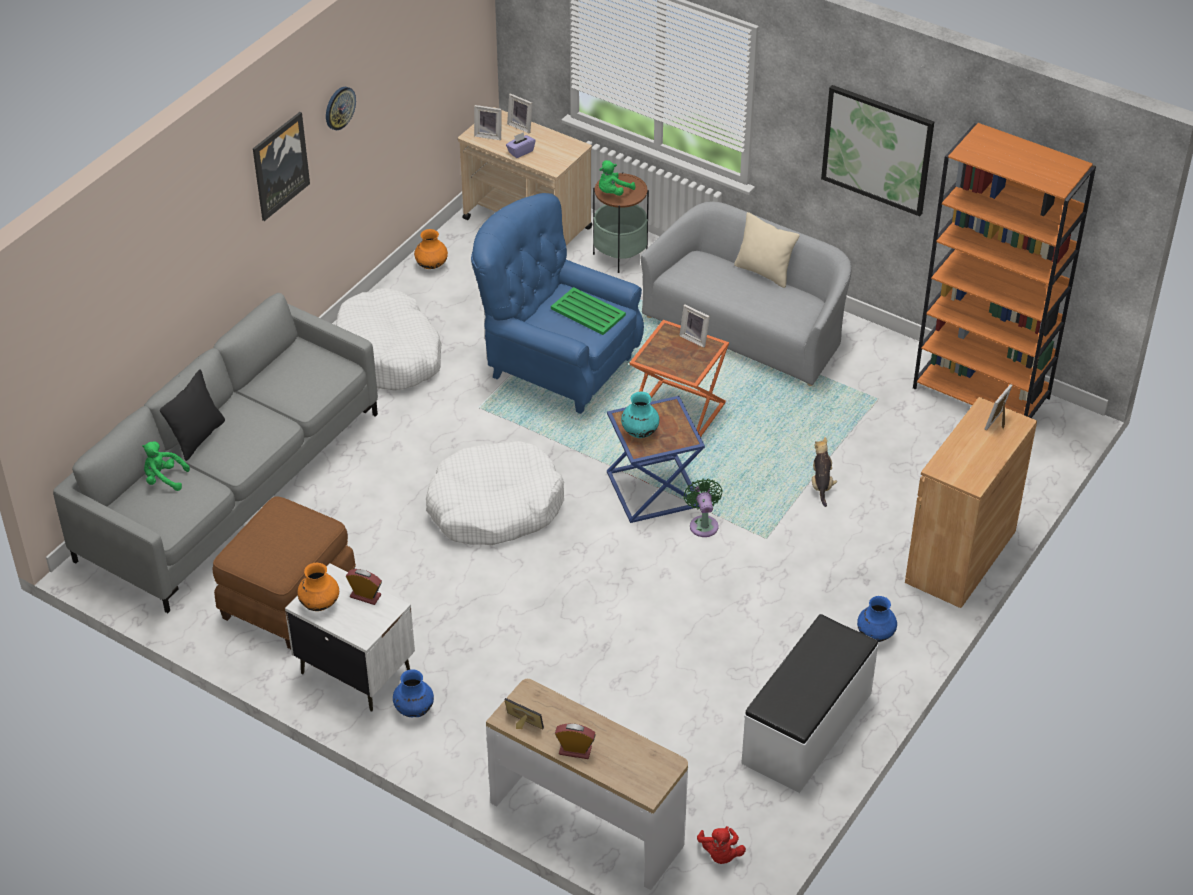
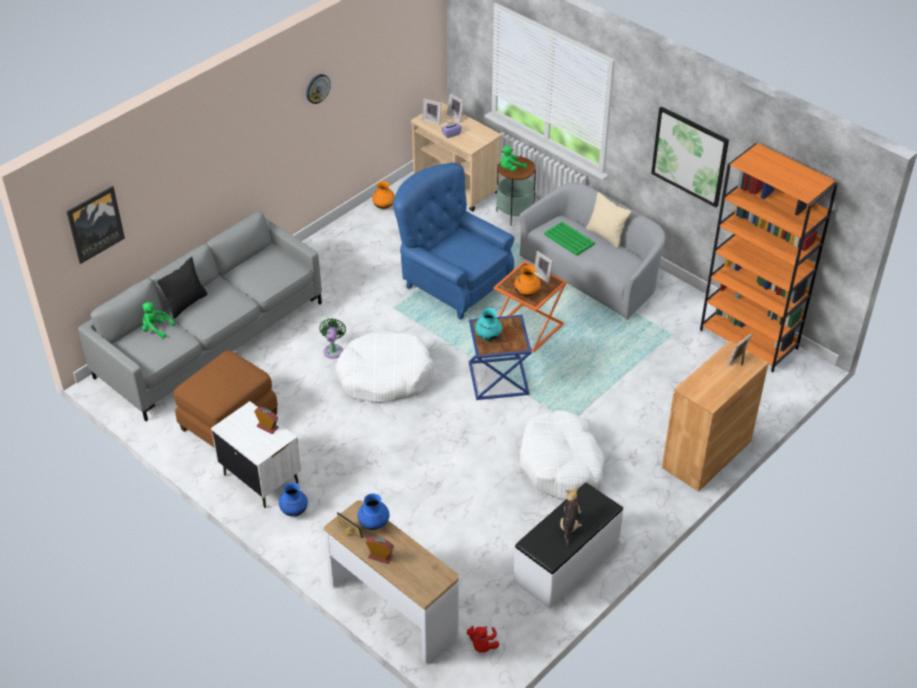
camera: 10 degrees right, 0 degrees up
picture [253,112,310,221] -> picture moved to [66,186,125,264]
orange vase [297,563,339,611] -> orange vase moved to [514,265,541,297]
white dog bed [336,288,441,391] -> white dog bed moved to [520,410,605,500]
green tray [551,287,626,335] -> green tray moved to [544,222,595,256]
green fan [684,479,723,537] -> green fan moved to [319,318,346,359]
plush toy [812,437,837,507] -> plush toy moved to [560,487,582,546]
blue vase [857,596,897,642] -> blue vase moved to [358,494,389,530]

